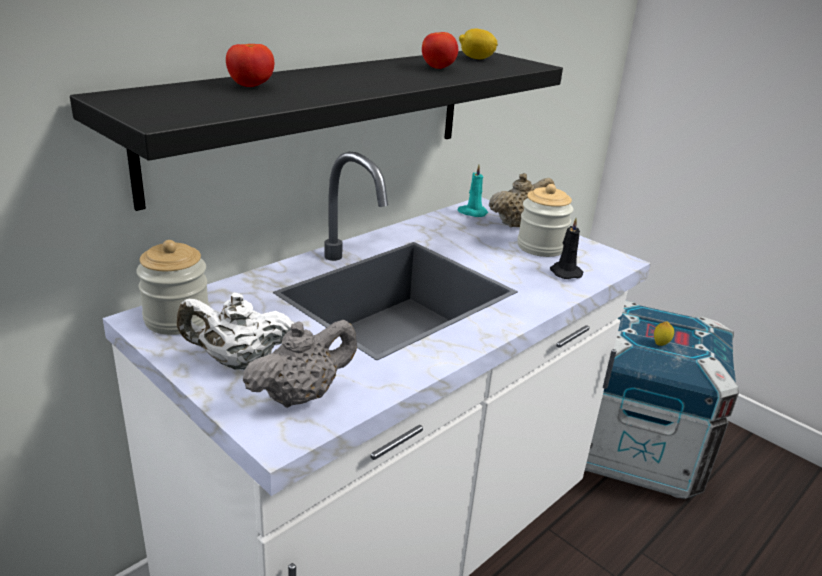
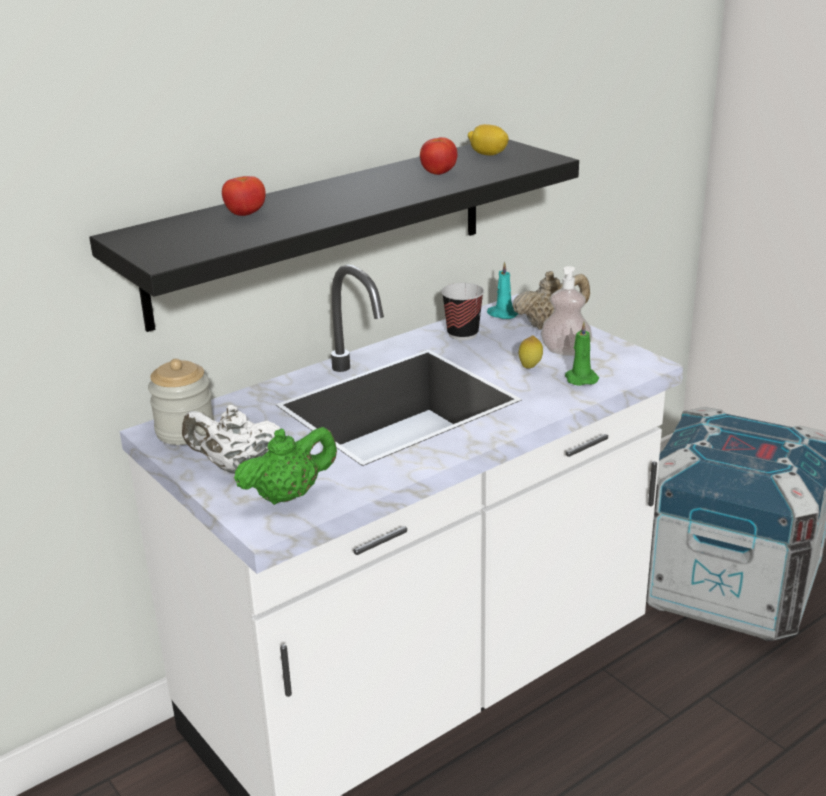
camera: 10 degrees right, 0 degrees up
grey teapot [243,320,357,408] -> green teapot [234,427,337,505]
jar [517,184,573,257] -> soap dispenser [541,266,592,356]
black candle [550,218,583,279] -> green candle [565,322,599,386]
lemon [654,321,674,346] -> lemon moved to [519,336,543,369]
none -> cup [441,283,484,340]

